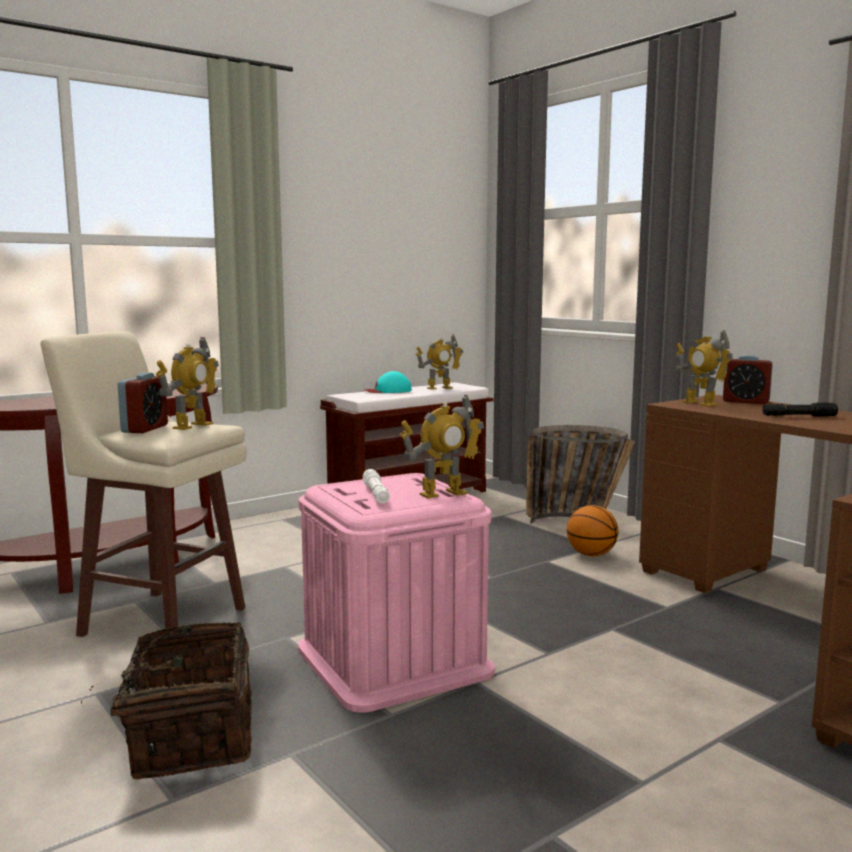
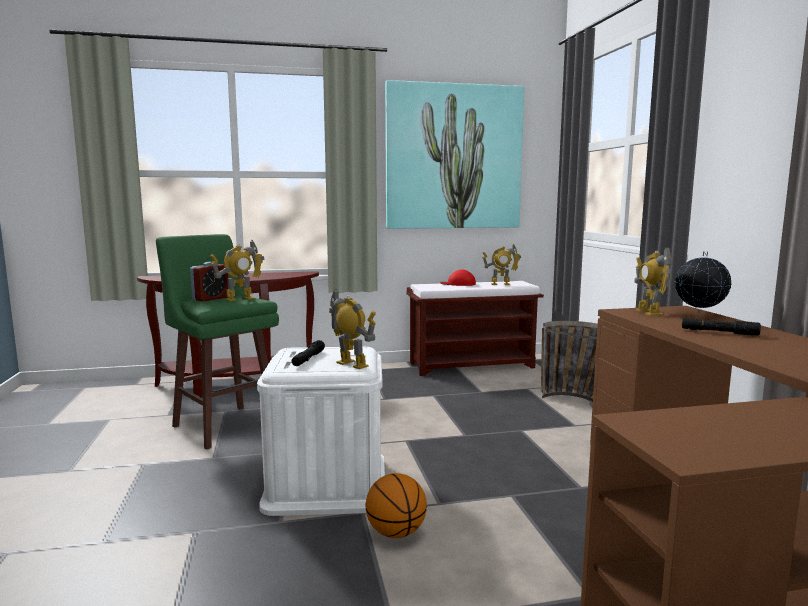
camera: 25 degrees right, 0 degrees up
beige stool [40,331,247,637] -> green stool [156,234,279,450]
basket [81,622,252,780] -> none
pink storage box [298,473,495,713] -> white storage box [257,347,385,516]
white flashlight [363,469,390,504] -> black flashlight [292,340,325,366]
turquoise cap [365,371,412,393] -> red cap [440,269,476,286]
toy robot [400,395,484,499] -> toy robot turned 135 degrees counterclockwise [329,289,376,369]
basketball [567,505,618,556] -> basketball moved to [366,473,427,538]
alarm clock [723,355,773,404] -> globe [675,251,732,314]
none -> picture [385,80,524,229]

